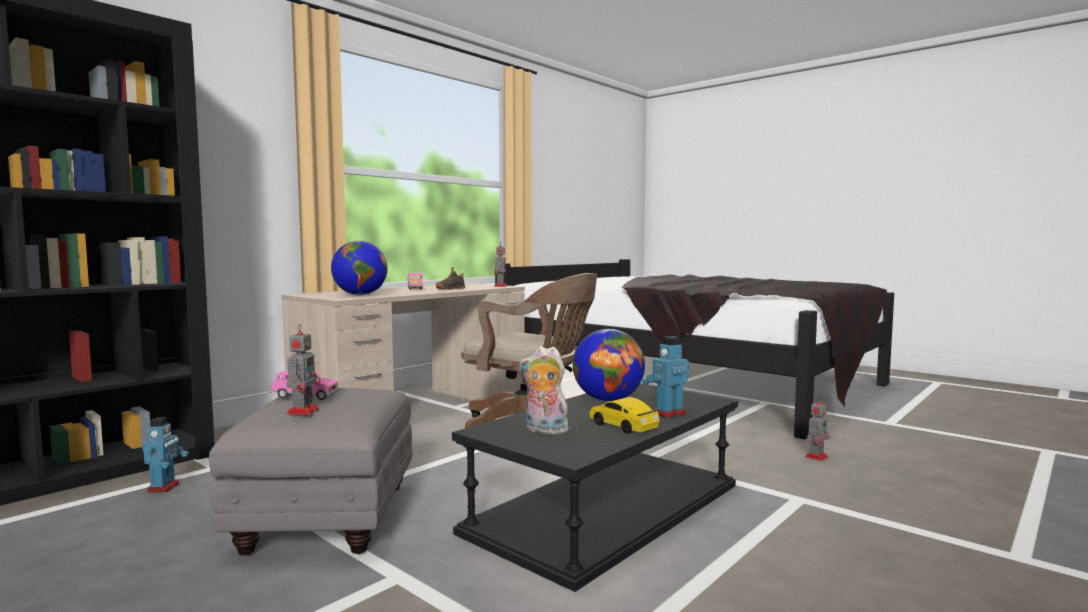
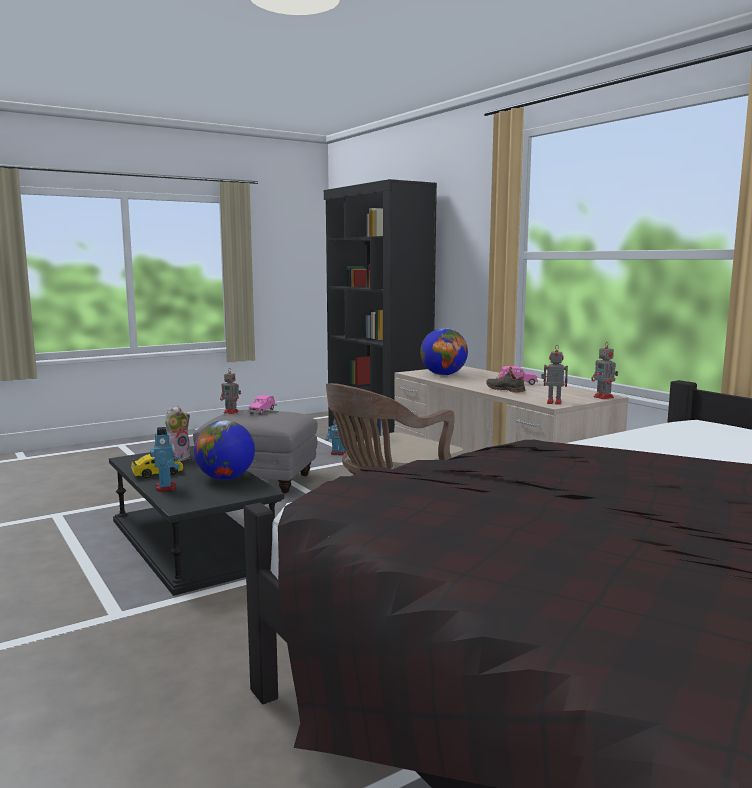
camera: 105 degrees right, 5 degrees up
toy robot [805,396,830,461] -> toy robot moved to [592,342,618,399]

